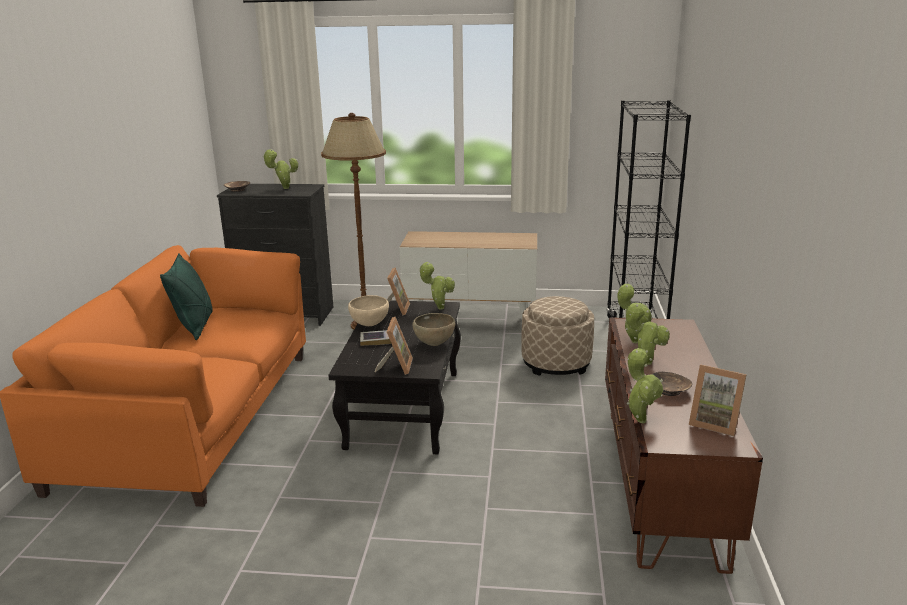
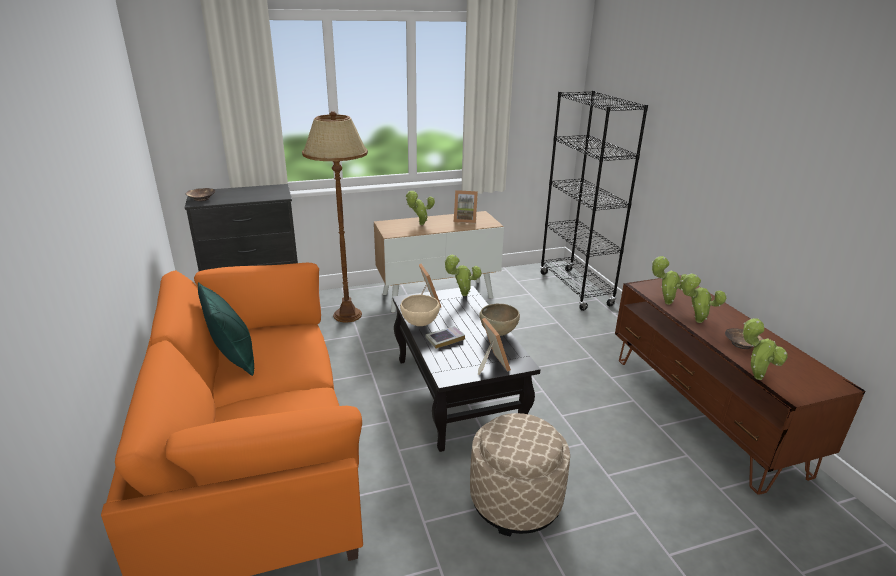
camera: 25 degrees left, 5 degrees up
potted plant [263,149,298,189] -> potted plant moved to [406,191,435,225]
beige ottoman [521,296,594,376] -> beige ottoman moved to [470,413,570,536]
picture frame [689,365,747,436] -> picture frame moved to [454,190,478,223]

